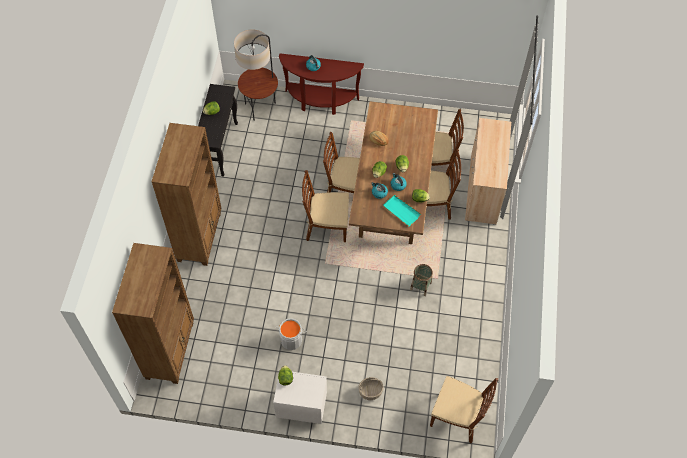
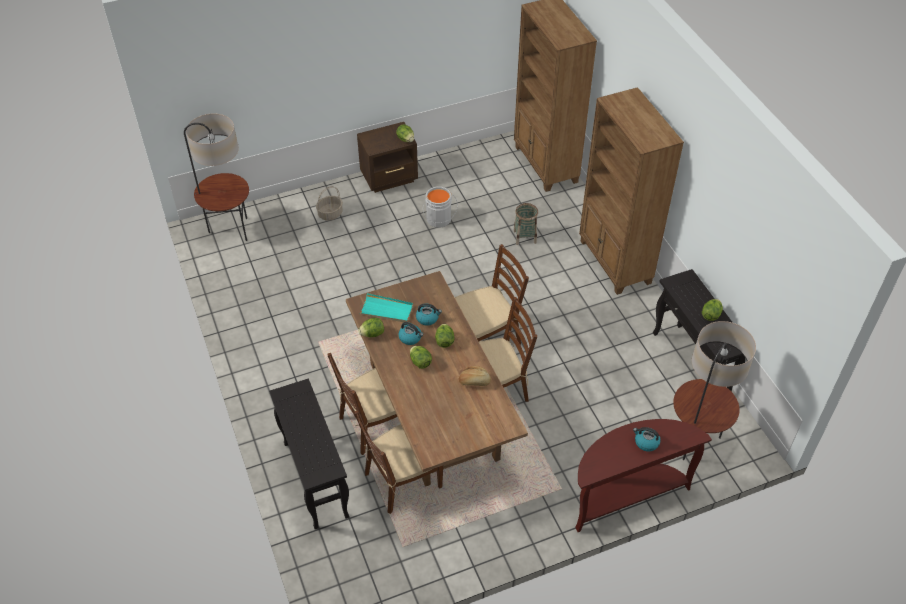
camera: 150 degrees right, 10 degrees down
white nightstand [273,372,327,424] -> brown nightstand [357,122,418,193]
basket [410,264,433,296] -> basket moved to [513,203,538,245]
brown chair [430,376,498,443] -> floor lamp [184,114,249,241]
beige cabinet [465,118,511,225] -> black console table [269,378,349,530]

